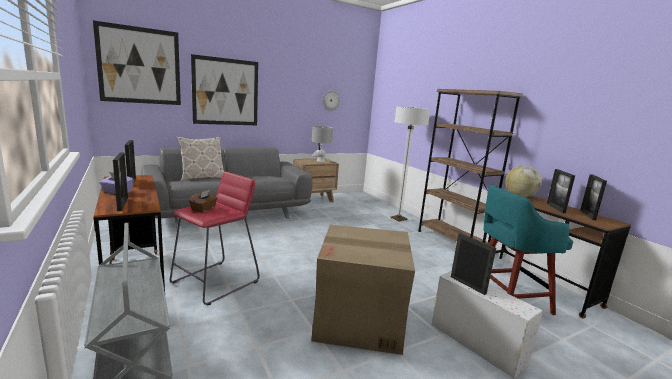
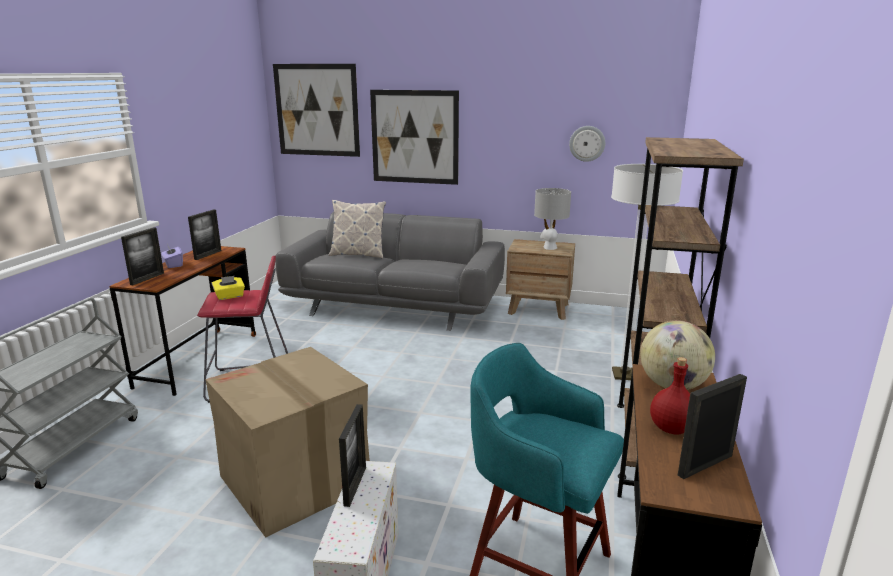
camera: 45 degrees right, 5 degrees up
brown tissue box [189,190,218,213] -> yellow tissue box [212,276,245,300]
picture frame [547,169,575,213] -> red bottle [650,357,690,435]

